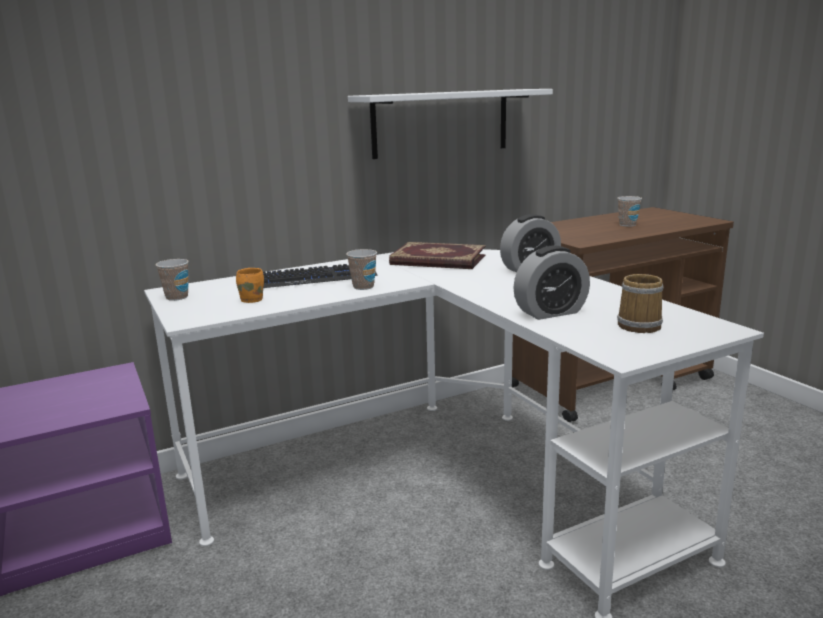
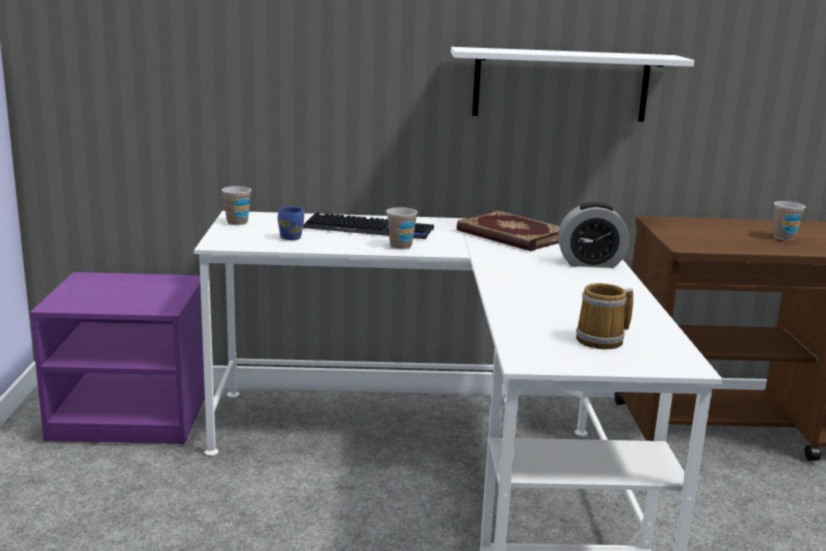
camera: 25 degrees right, 0 degrees up
orange mug [236,268,264,303] -> blue mug [278,206,304,240]
alarm clock [513,245,590,320] -> none

